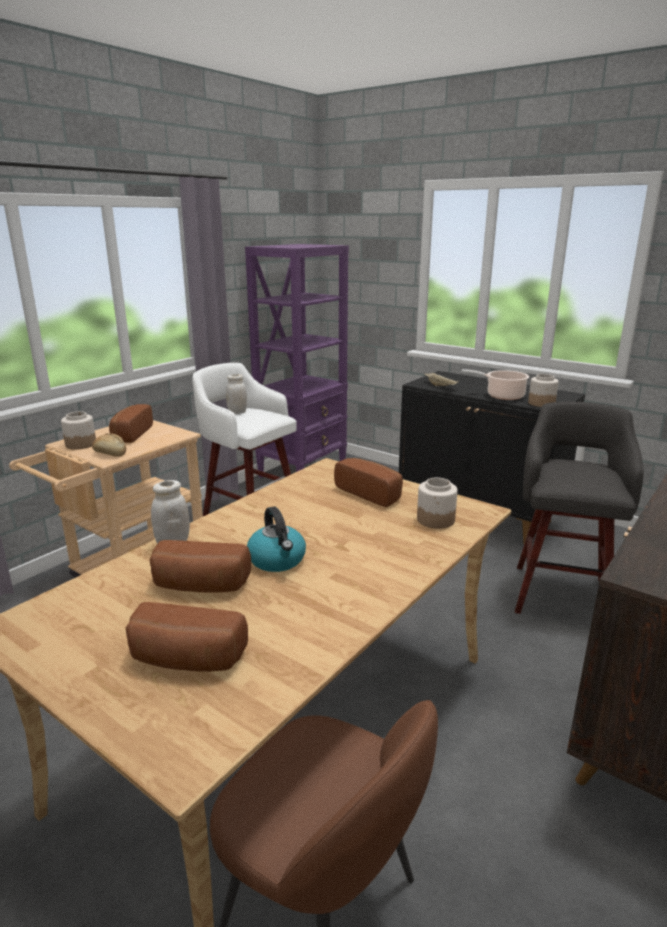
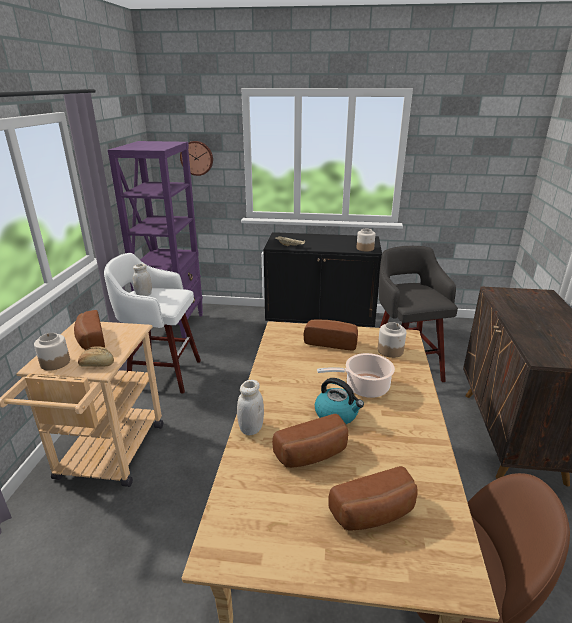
camera: 30 degrees left, 5 degrees up
cooking pot [462,369,529,400] -> cooking pot moved to [317,353,395,398]
none -> wall clock [180,141,213,176]

